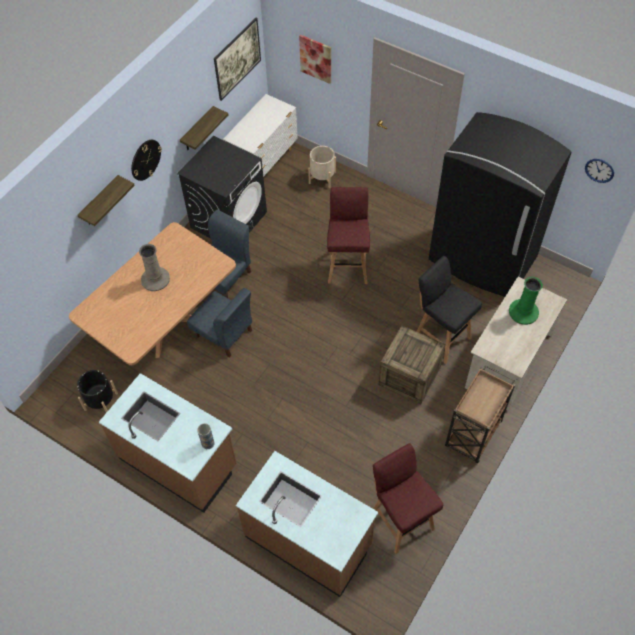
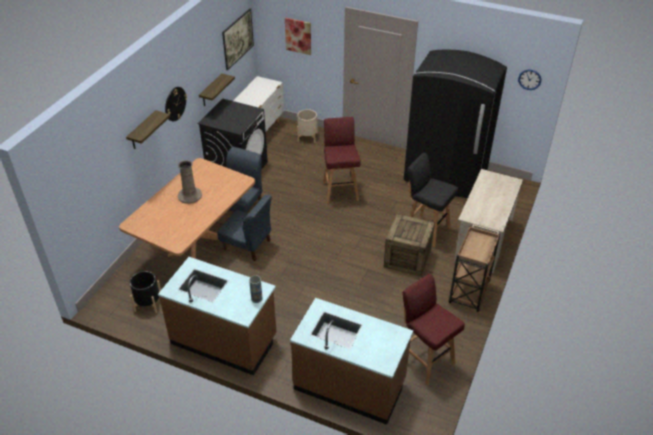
camera: 10 degrees left, 15 degrees down
green vase [509,277,543,325] -> none

